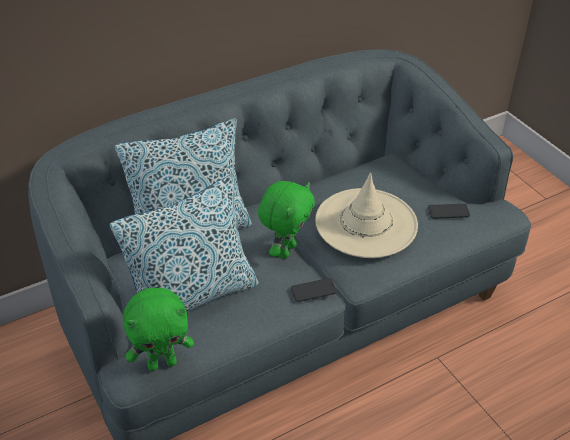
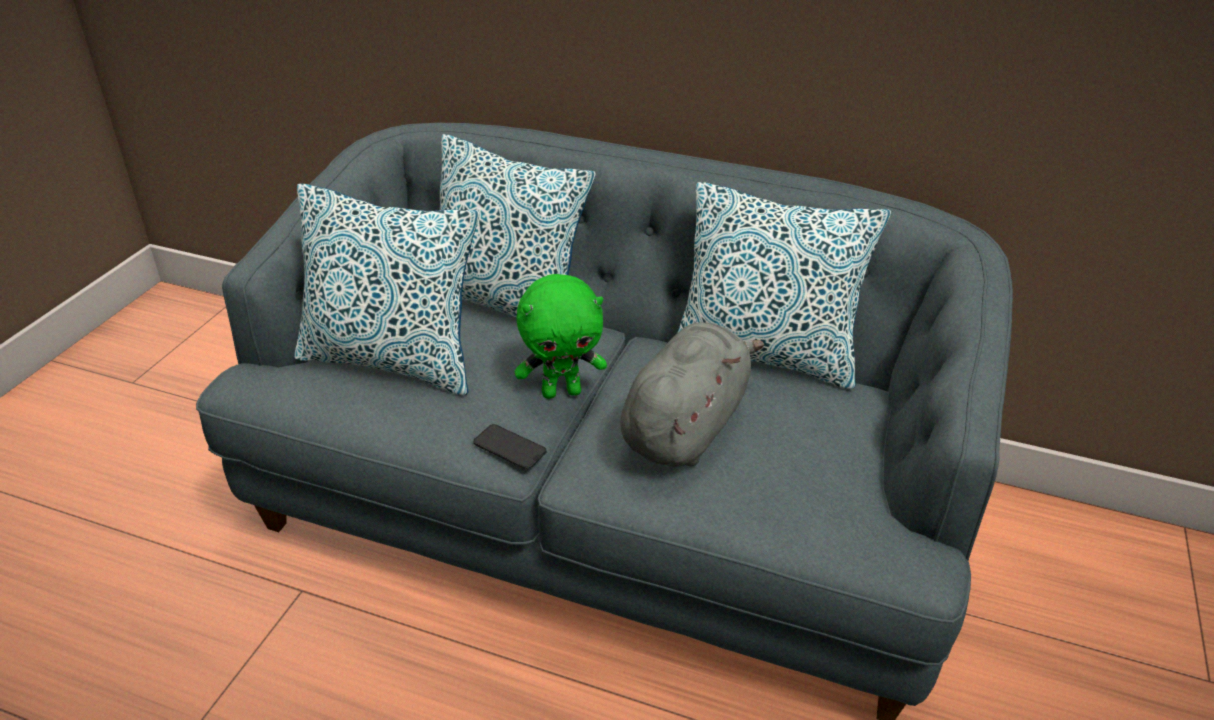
camera: 50 degrees right, 5 degrees down
green plush toy [123,288,194,371] -> none
beige hat [315,173,418,258] -> grey plush toy [620,322,764,467]
phone [428,204,470,219] -> none
none -> pillow [678,182,891,389]

